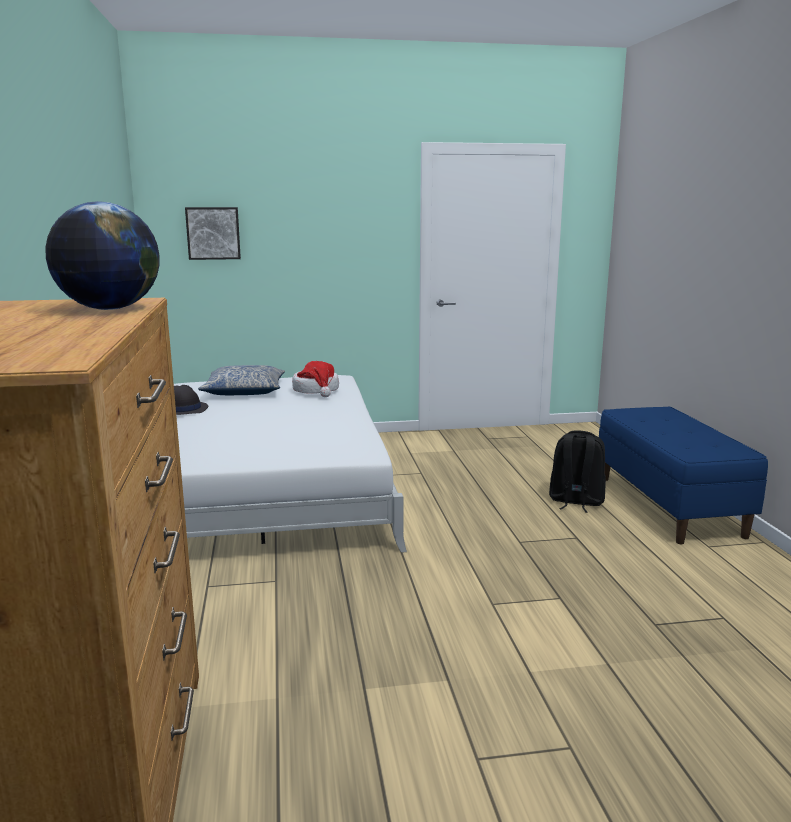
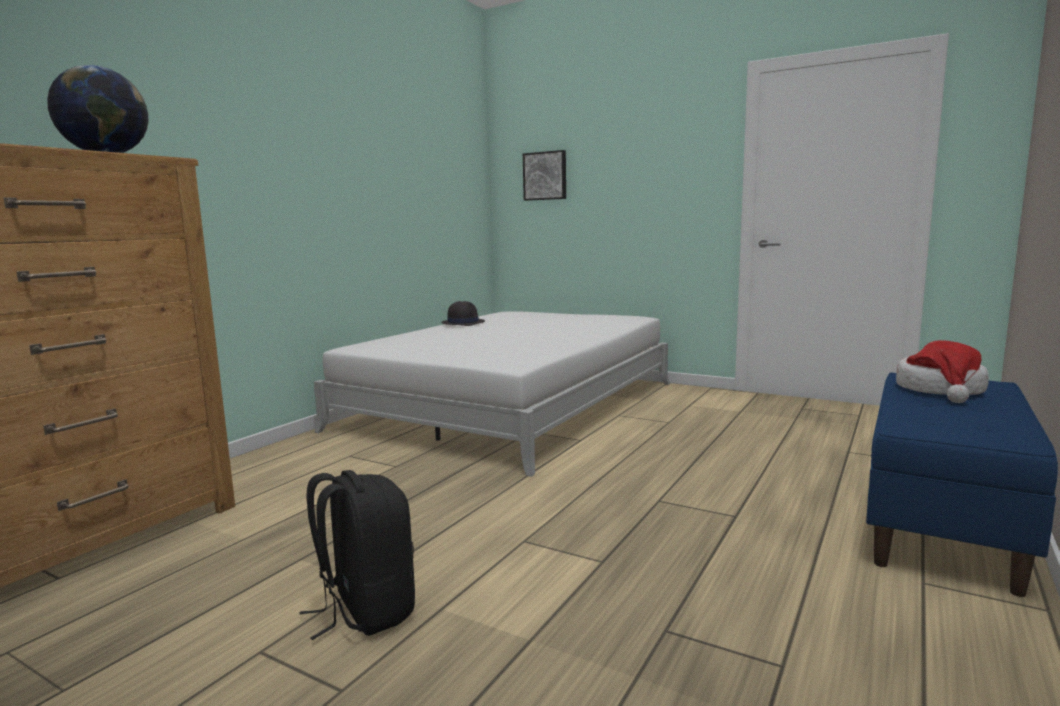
camera: 40 degrees right, 5 degrees down
pillow [198,365,285,395] -> none
hat [292,361,339,397] -> hat moved to [896,340,989,403]
black backpack [549,431,606,513] -> black backpack moved to [299,470,415,640]

